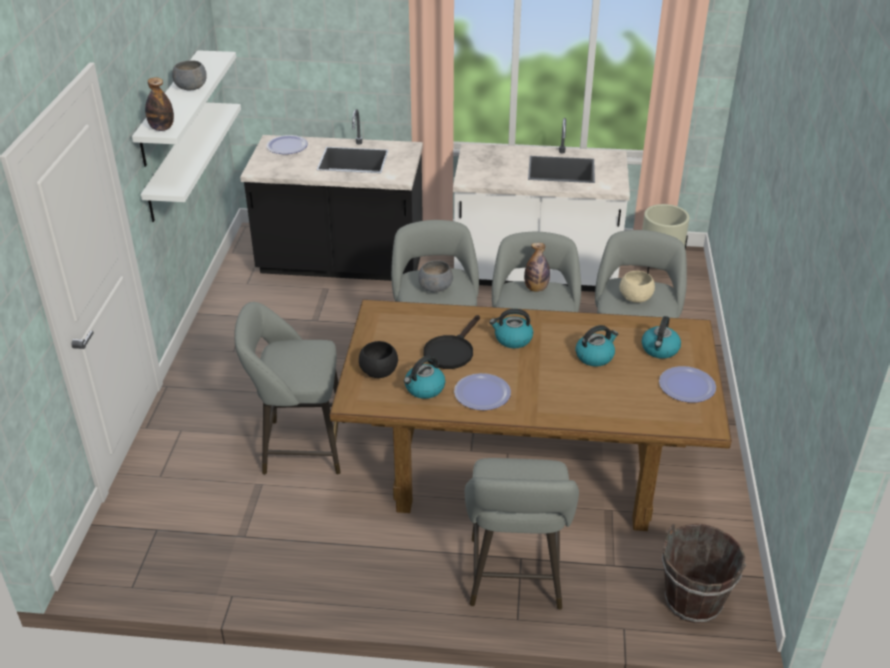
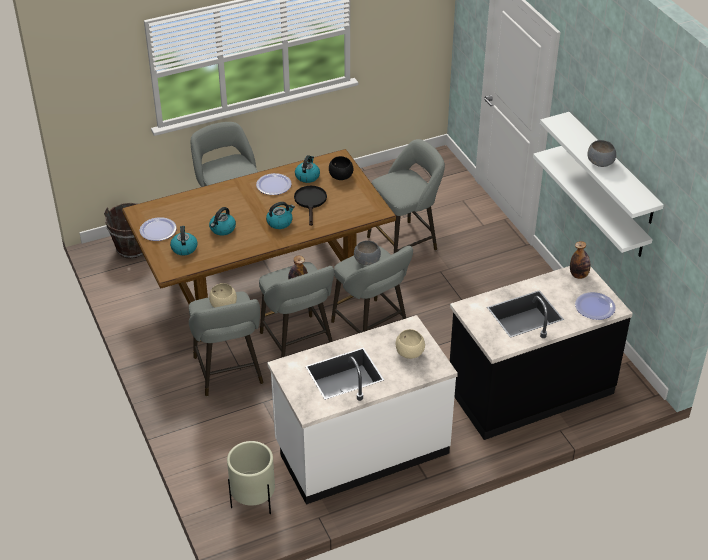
camera: 150 degrees right, 5 degrees up
bottle [145,77,174,131] -> bottle moved to [570,241,591,279]
none -> beige bowl [396,329,425,359]

